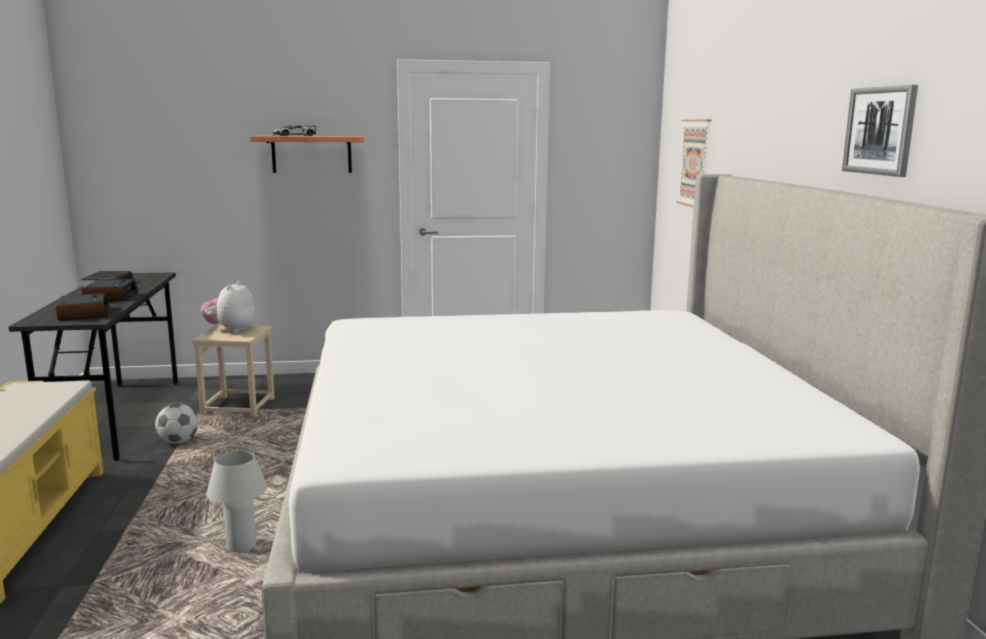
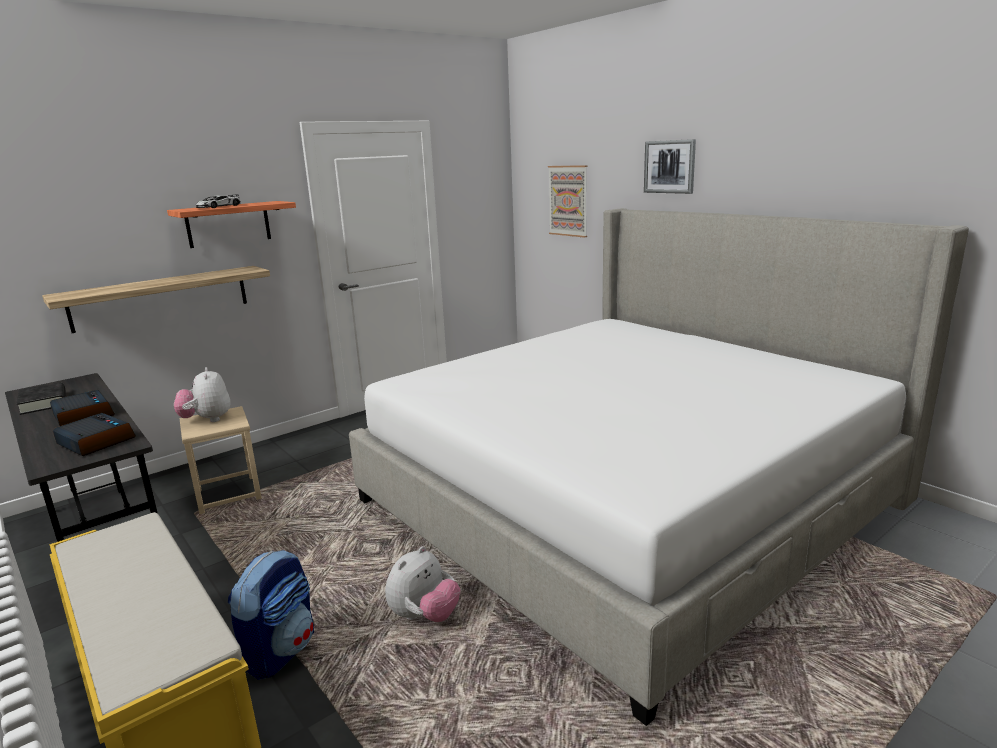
camera: 30 degrees left, 5 degrees up
football [155,403,198,444] -> none
white table lamp [207,450,267,552] -> plush toy [385,546,460,622]
picture [842,85,918,177] -> picture moved to [644,139,696,194]
none -> shelf [42,266,270,333]
none -> backpack [228,550,314,680]

